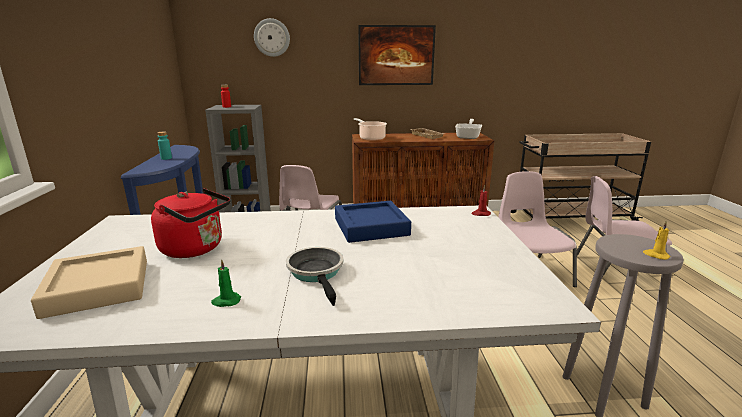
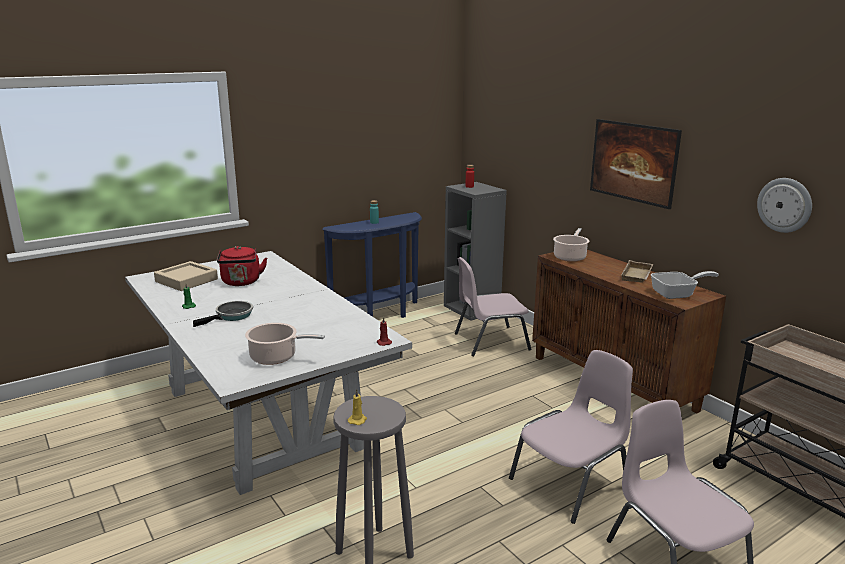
camera: 60 degrees right, 0 degrees up
wall clock [254,18,290,57] -> wall clock moved to [757,178,812,233]
blue tray [335,201,411,243] -> none
none -> cooking pot [245,323,325,365]

